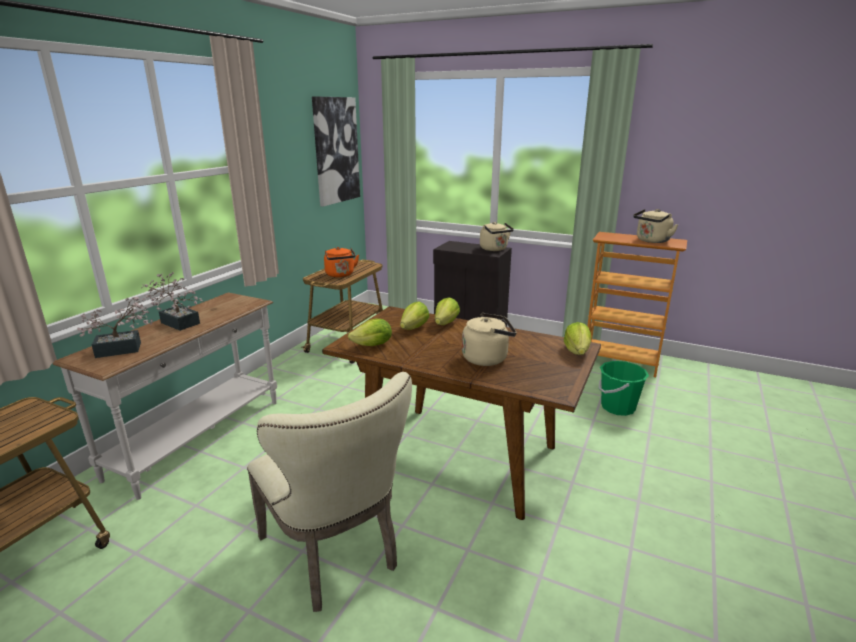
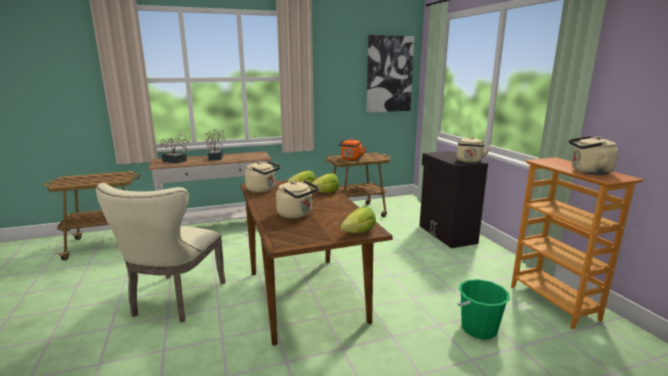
camera: 45 degrees right, 5 degrees down
lettuce [348,319,392,346] -> beige kettle [245,161,281,193]

